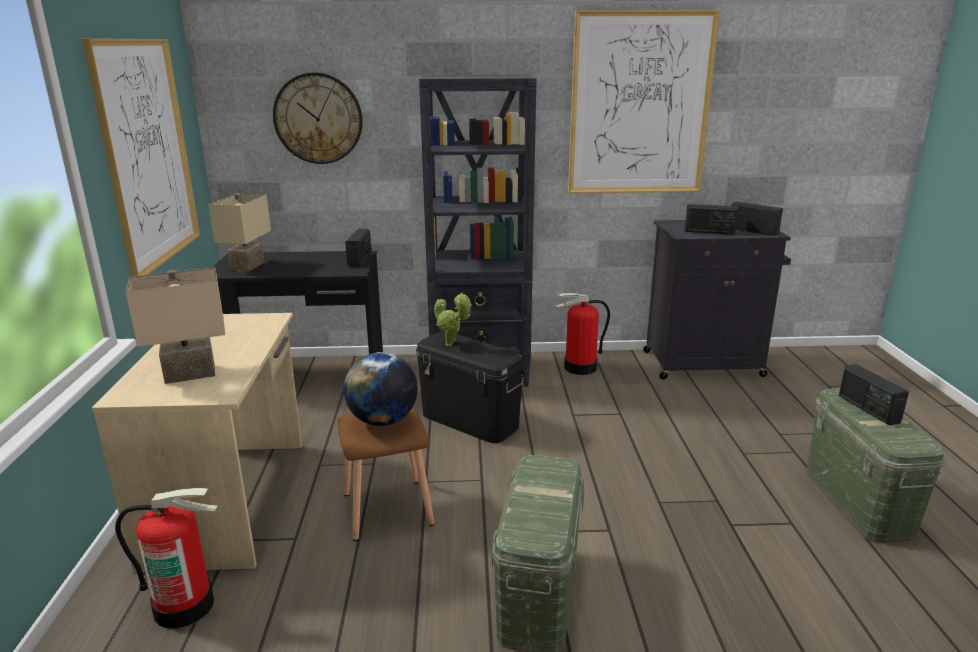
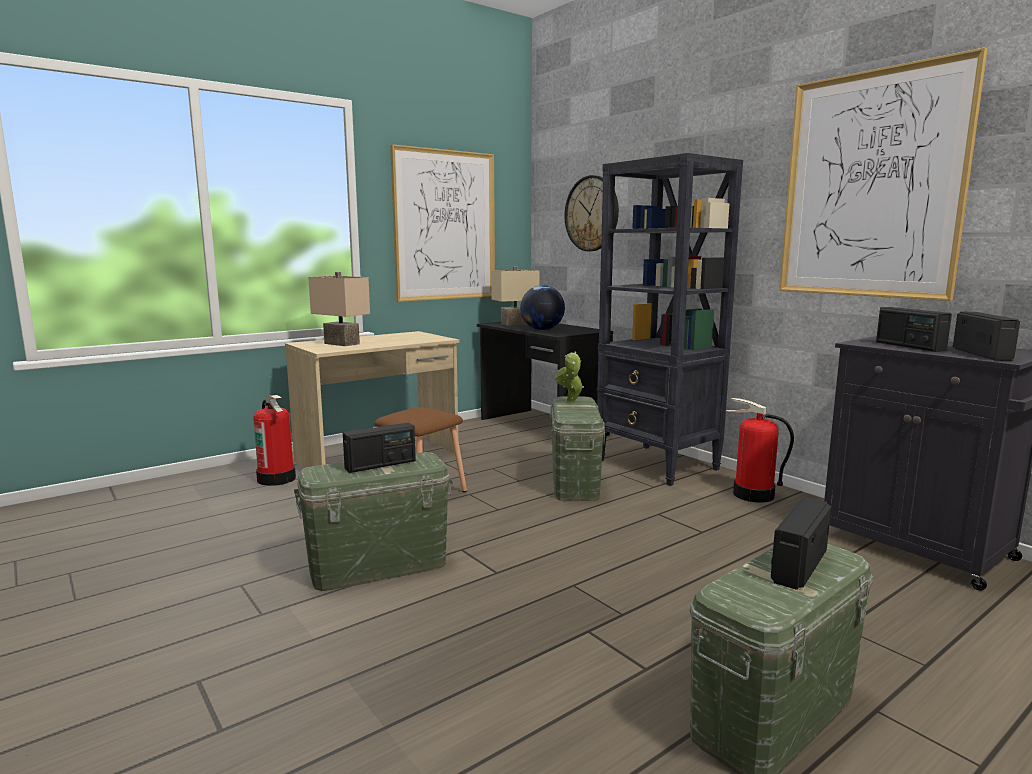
camera: 55 degrees right, 10 degrees down
globe [344,352,418,426] -> globe moved to [520,285,565,330]
radio [345,229,371,267] -> radio moved to [343,422,416,473]
black storage box [416,331,525,443] -> green storage box [550,396,605,501]

